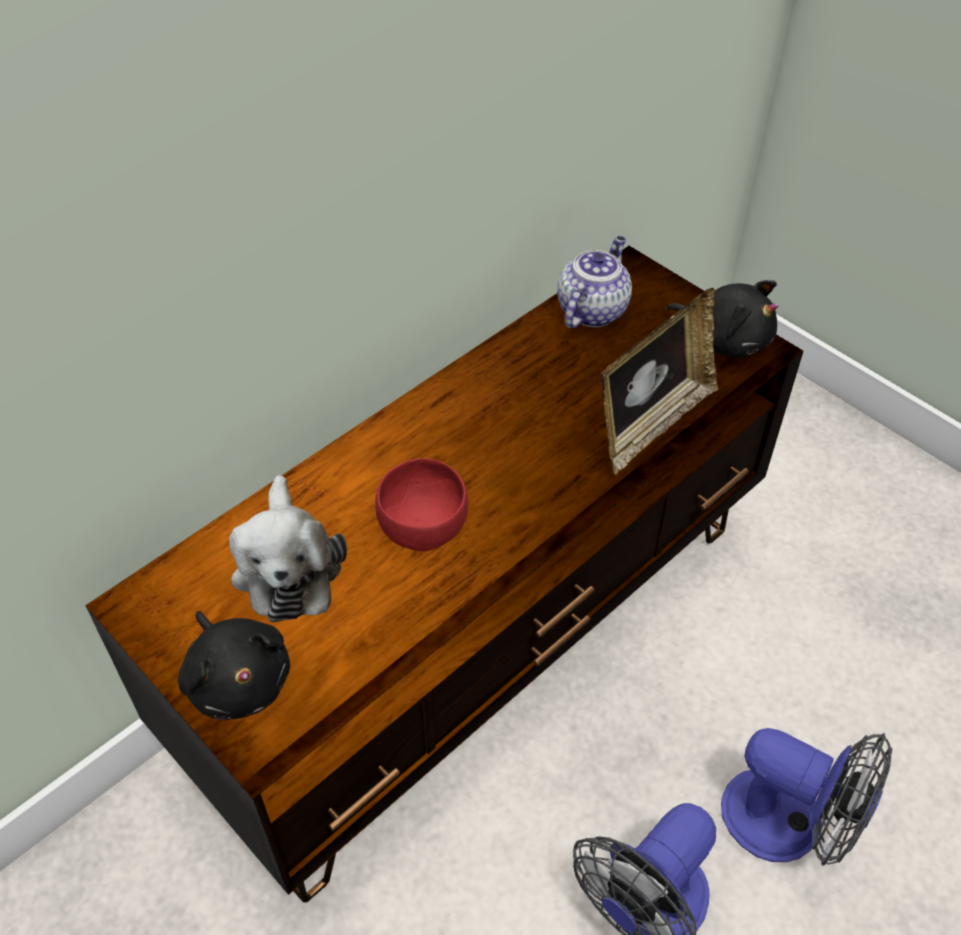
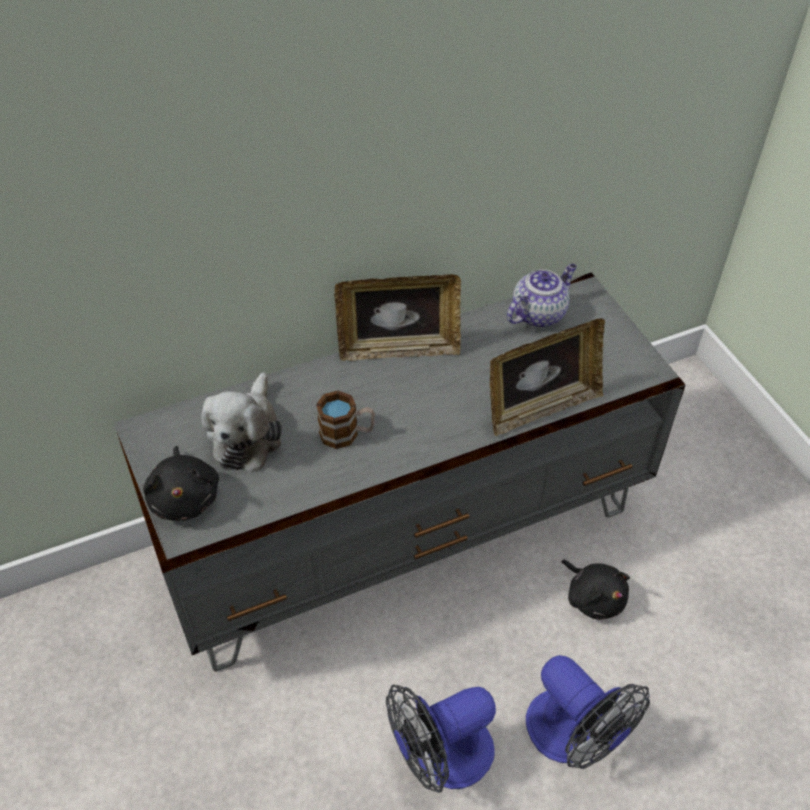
camera: 20 degrees right, 0 degrees up
brown tv stand [85,246,803,903] -> grey tv stand [114,272,685,672]
red bowl [375,458,468,551] -> mug [316,390,375,449]
black plush toy [666,280,779,358] -> black plush toy moved to [561,559,630,620]
none -> picture frame [334,274,461,361]

